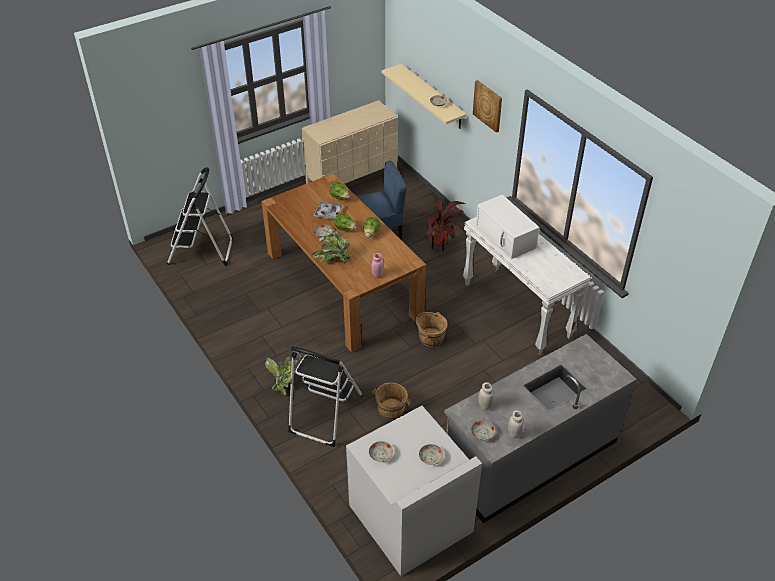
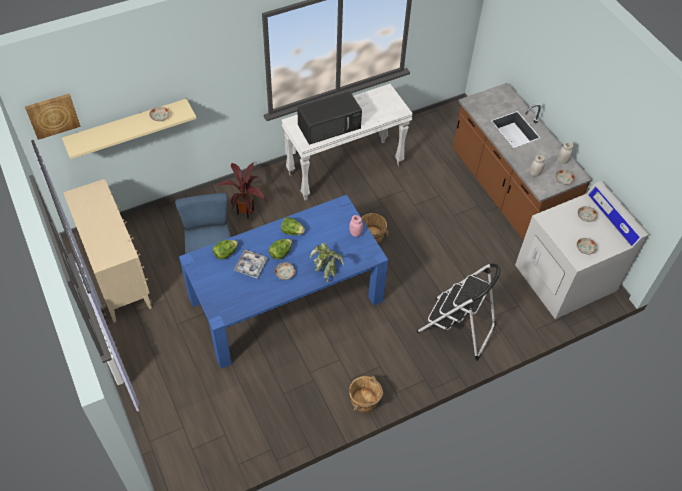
camera: 85 degrees left, 10 degrees up
step ladder [167,167,233,266] -> none
brown dining table [261,174,426,353] -> blue dining table [179,195,388,369]
potted plant [265,357,298,395] -> none
brown bucket [372,383,411,420] -> brown bucket moved to [349,375,383,413]
grey counter [444,334,637,523] -> brown counter [453,83,592,240]
picture [473,80,502,133] -> picture moved to [25,94,81,140]
white microwave [476,195,539,259] -> black microwave [297,91,362,145]

